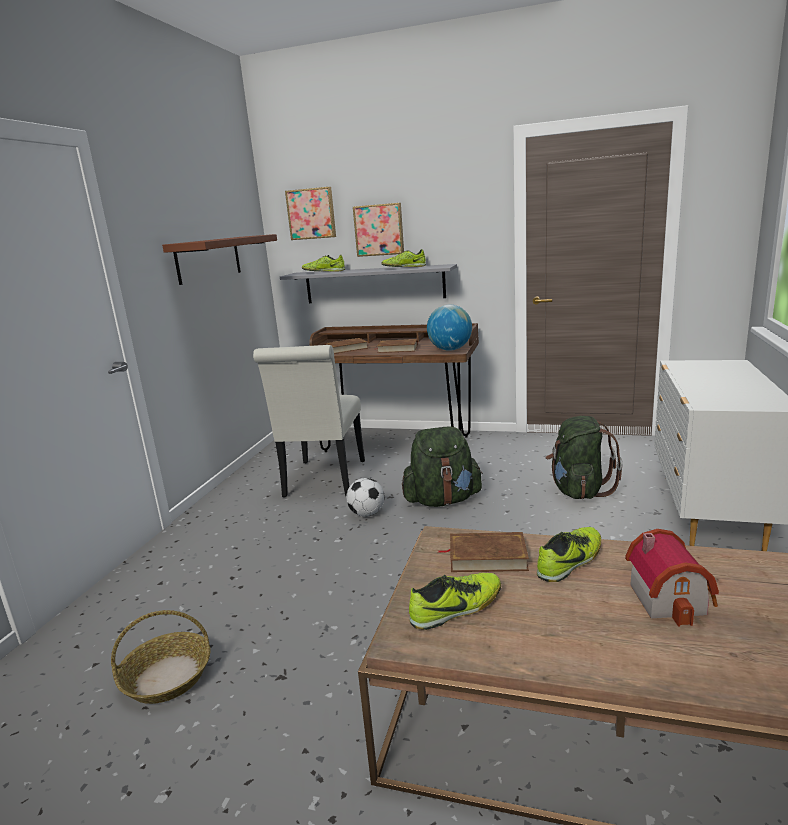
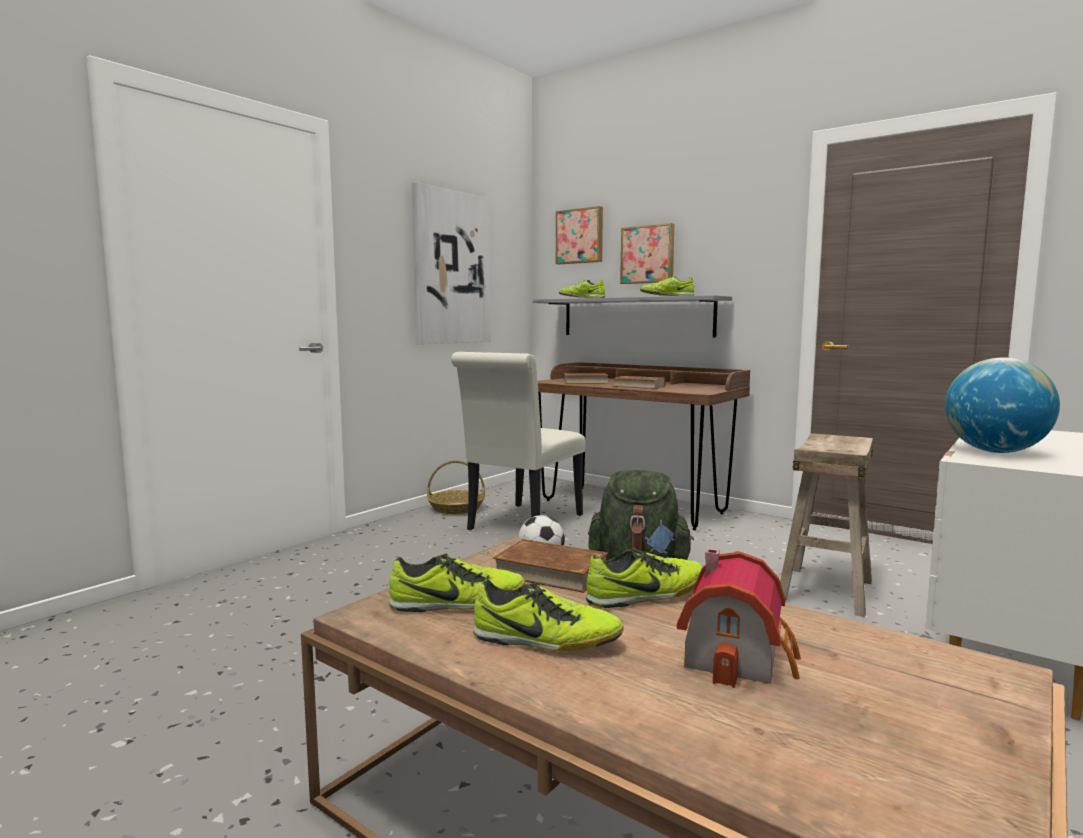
camera: 20 degrees right, 10 degrees down
basket [111,610,210,704] -> basket moved to [427,460,485,514]
brown shelf [162,234,277,285] -> picture [412,182,491,344]
globe [427,305,472,351] -> globe moved to [945,357,1060,453]
green backpack [545,416,623,499] -> beige stool [780,433,873,617]
none -> shoe [473,580,624,651]

